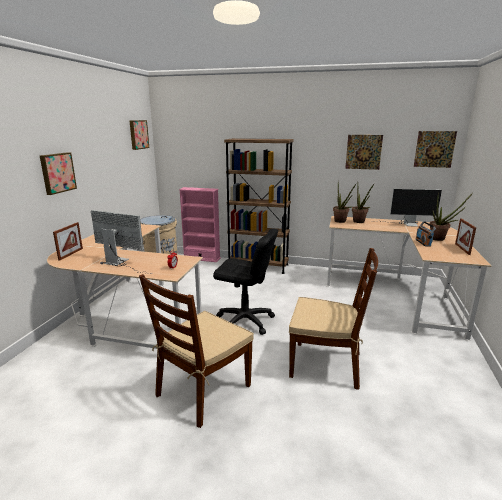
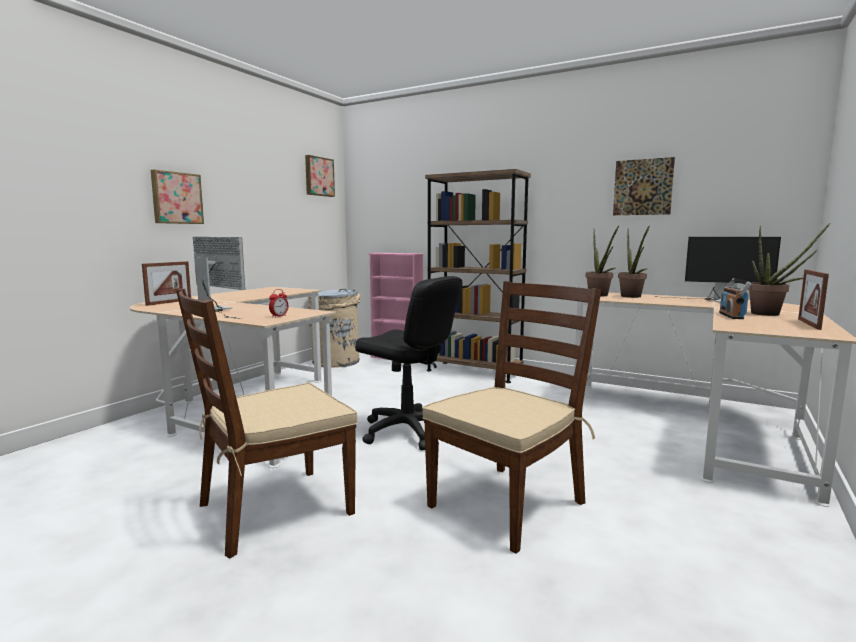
camera: 15 degrees right, 10 degrees down
brown chair [289,248,378,390] -> brown chair turned 75 degrees counterclockwise [422,281,601,554]
picture [414,131,457,168] -> none

